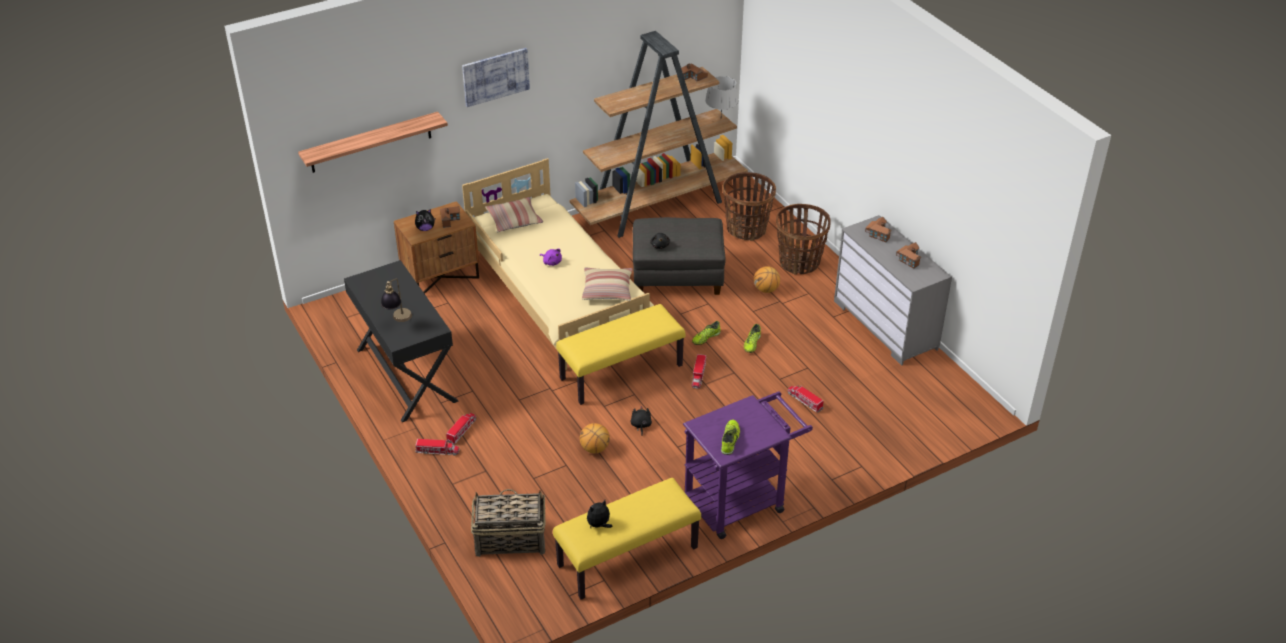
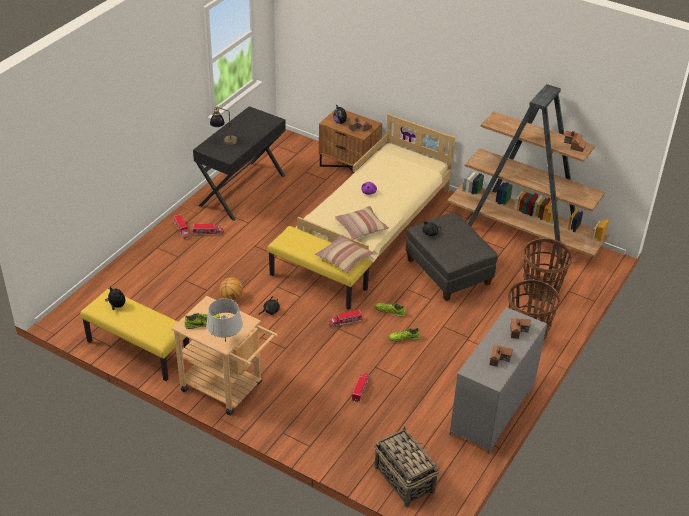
camera: 60 degrees right, 0 degrees up
shelf [298,112,448,173] -> none
picture [462,48,530,107] -> none
basket [471,489,545,557] -> basket moved to [374,426,440,507]
pillow [485,197,543,232] -> pillow moved to [315,235,373,273]
purple cart [683,391,813,539] -> beige cart [171,296,278,415]
grey table lamp [705,76,738,115] -> grey table lamp moved to [206,298,243,342]
basketball [754,266,780,293] -> none

